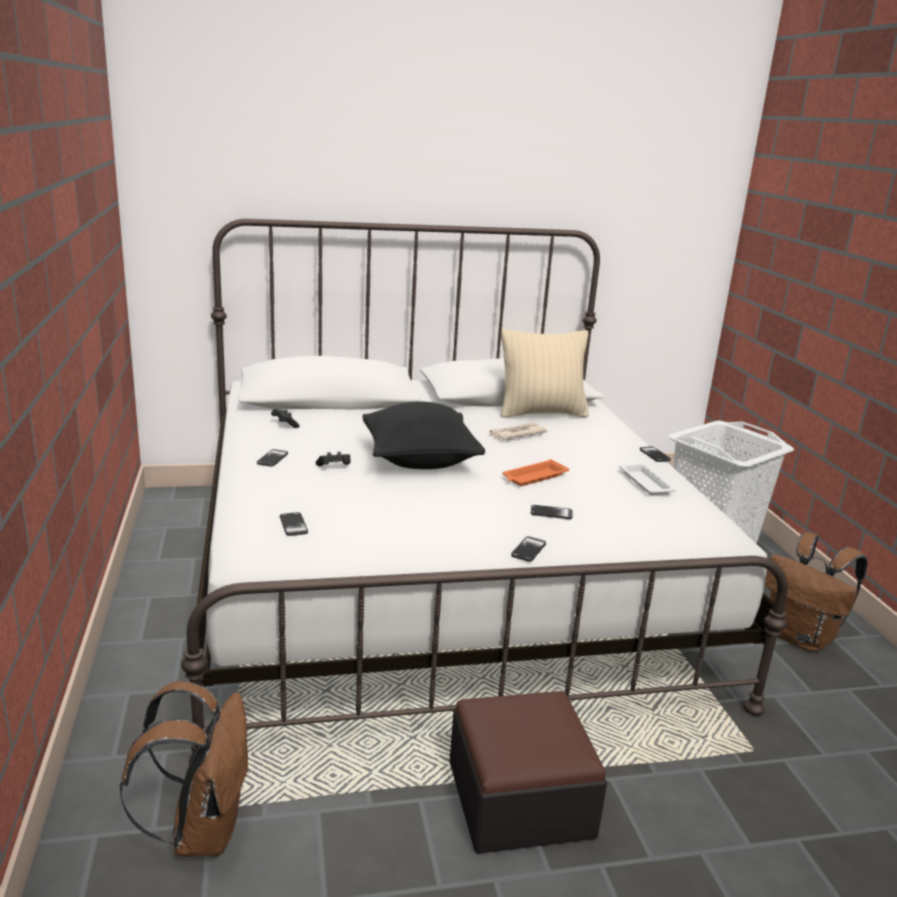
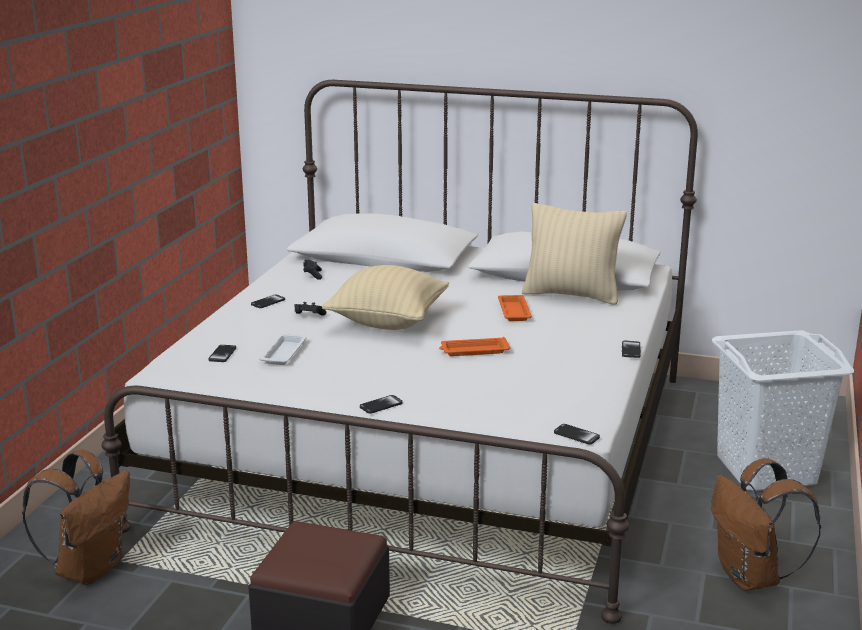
camera: 30 degrees right, 0 degrees up
black pillow [362,402,485,469] -> beige pillow [322,265,449,330]
newspaper [489,423,547,440] -> orange tray [498,295,532,321]
phone [531,505,573,519] -> phone moved to [554,424,600,445]
white tray [619,464,676,495] -> white tray moved to [259,334,307,365]

